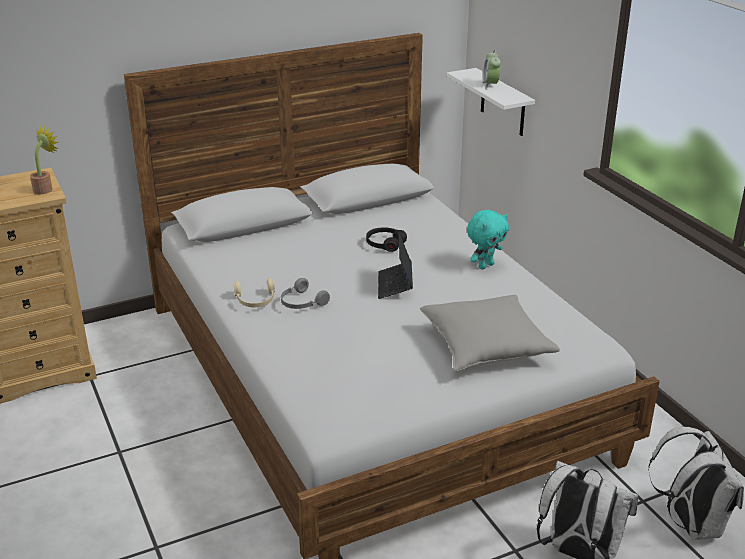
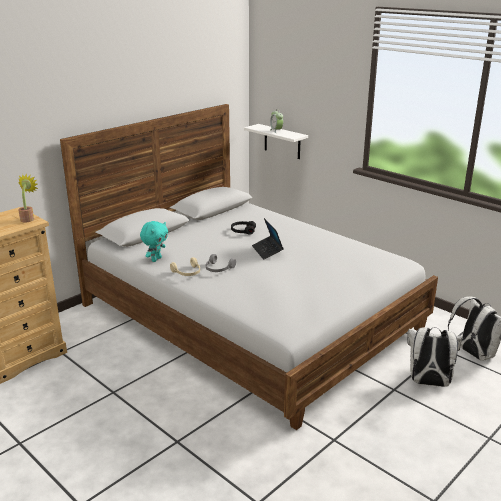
camera: 20 degrees left, 5 degrees down
grey pillow [420,295,560,372] -> none
turquoise plush toy [467,210,509,270] -> turquoise plush toy moved to [140,221,168,262]

